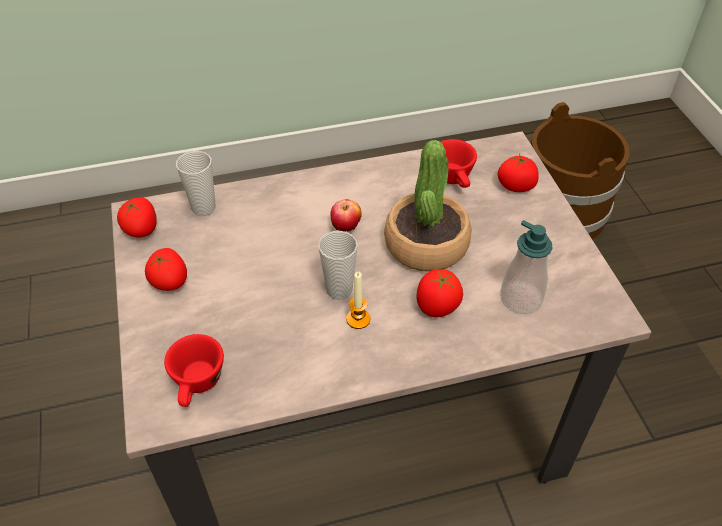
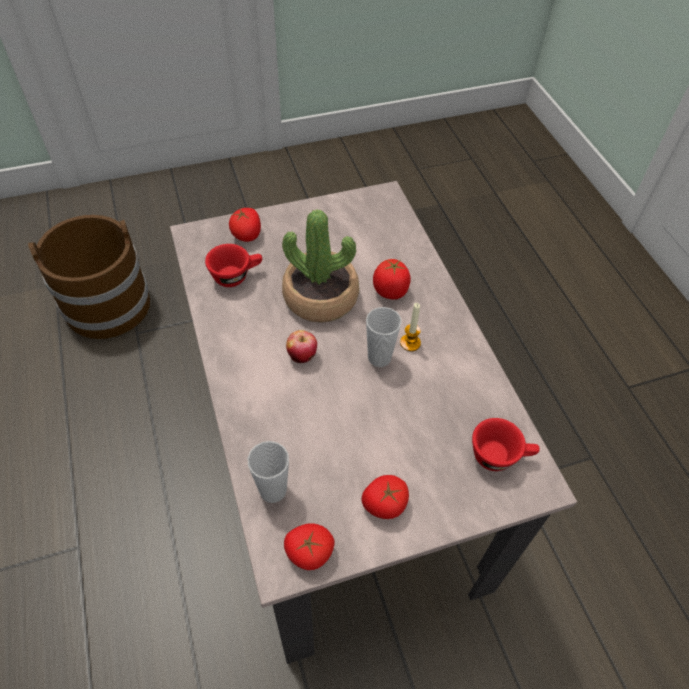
camera: 95 degrees left, 5 degrees up
soap dispenser [500,220,553,314] -> none

